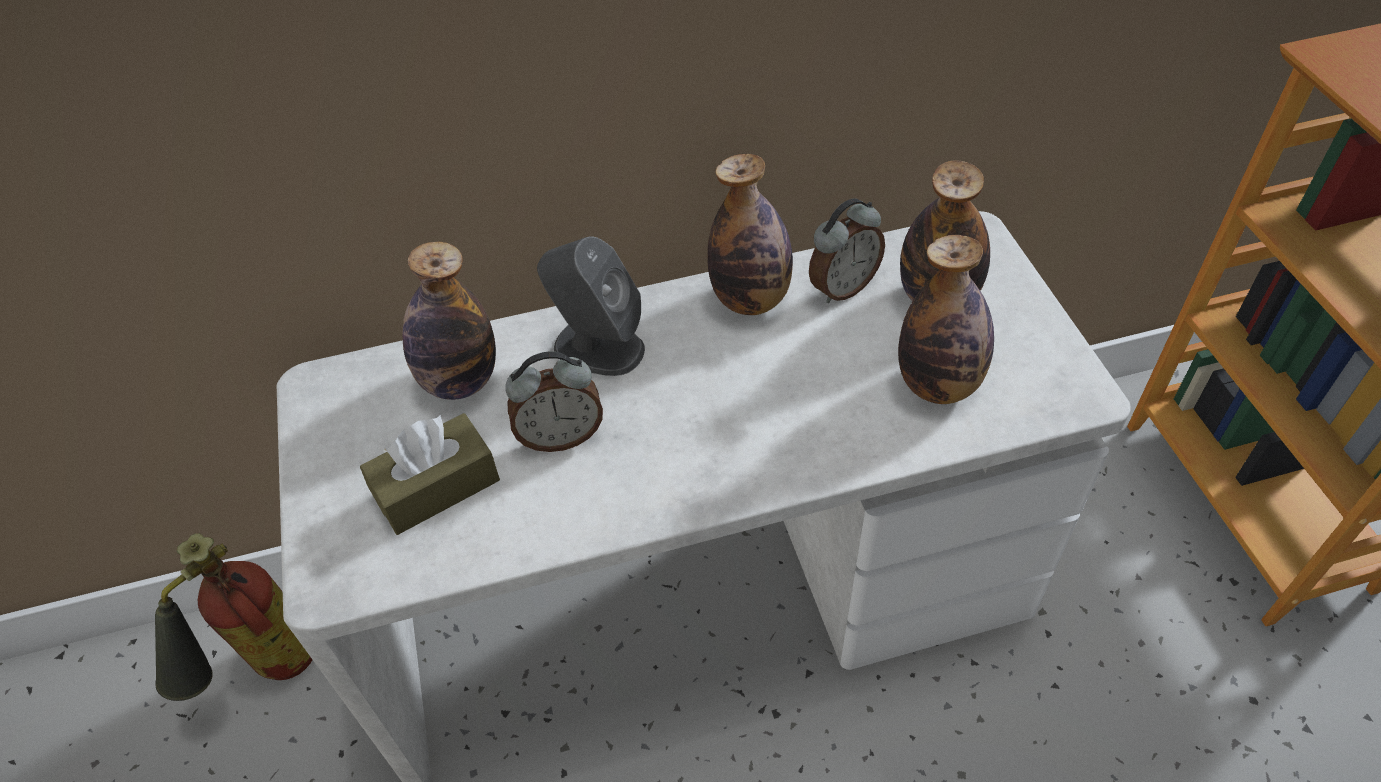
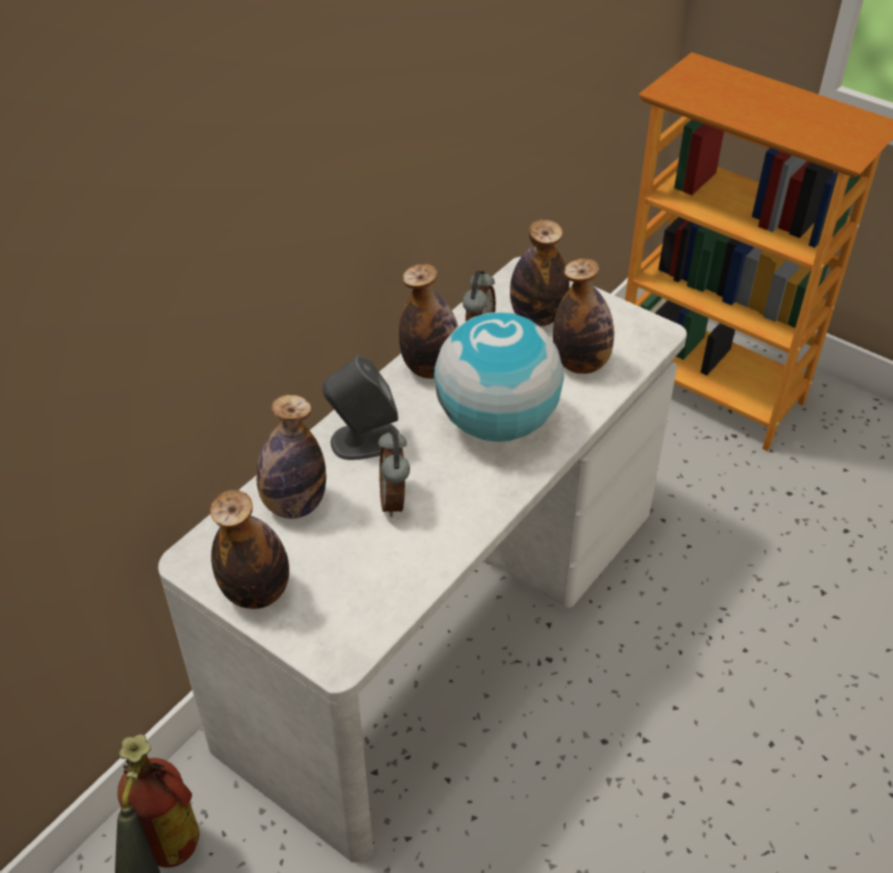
camera: 40 degrees left, 5 degrees down
brown tissue box [360,413,500,535] -> none
alarm clock [505,352,603,452] -> alarm clock turned 135 degrees clockwise [378,430,410,517]
none -> bottle [210,490,289,609]
none -> globe [434,312,564,442]

